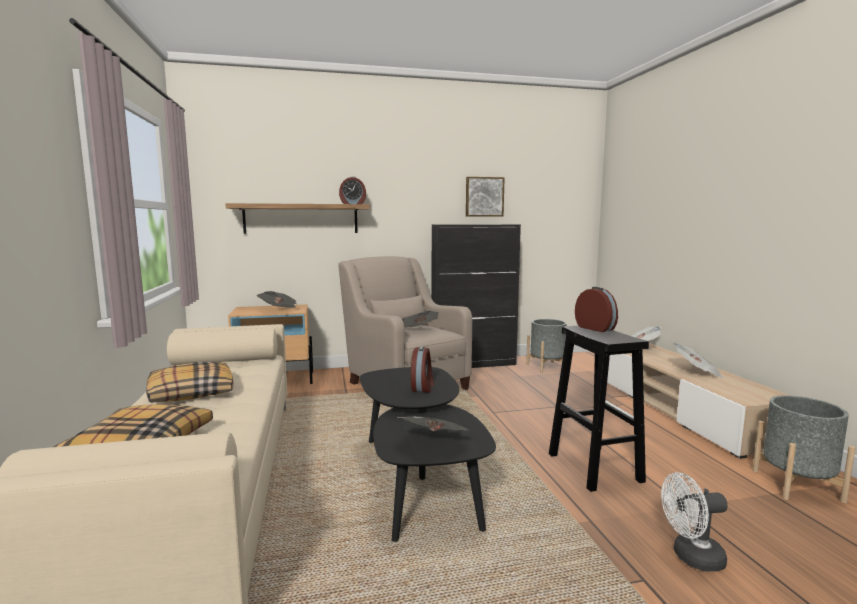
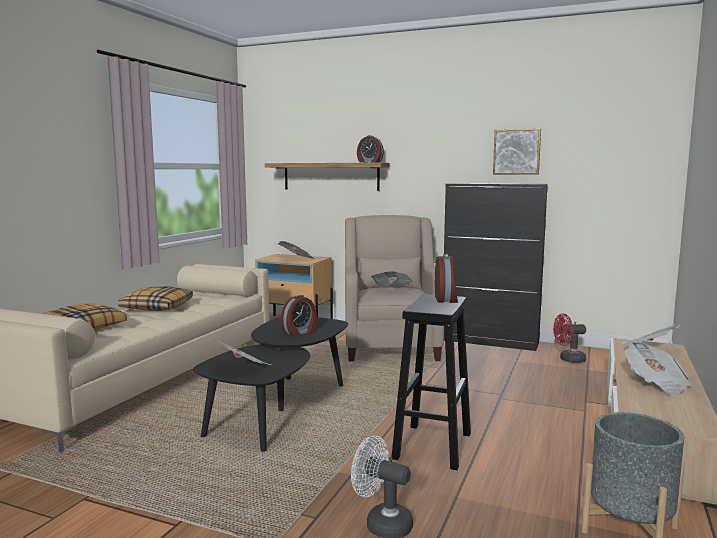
camera: 35 degrees right, 0 degrees up
grey planter [526,319,567,373] -> red fan [553,314,586,363]

